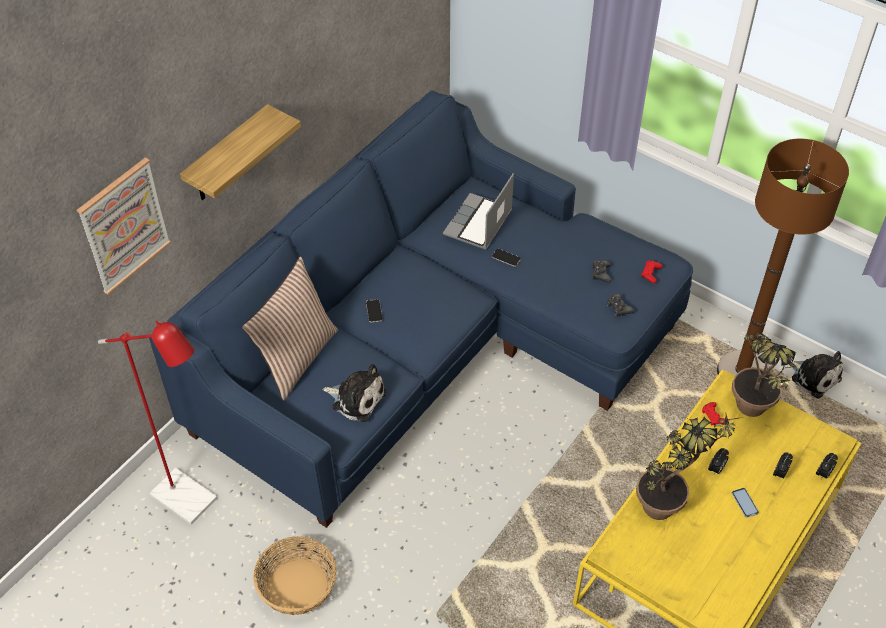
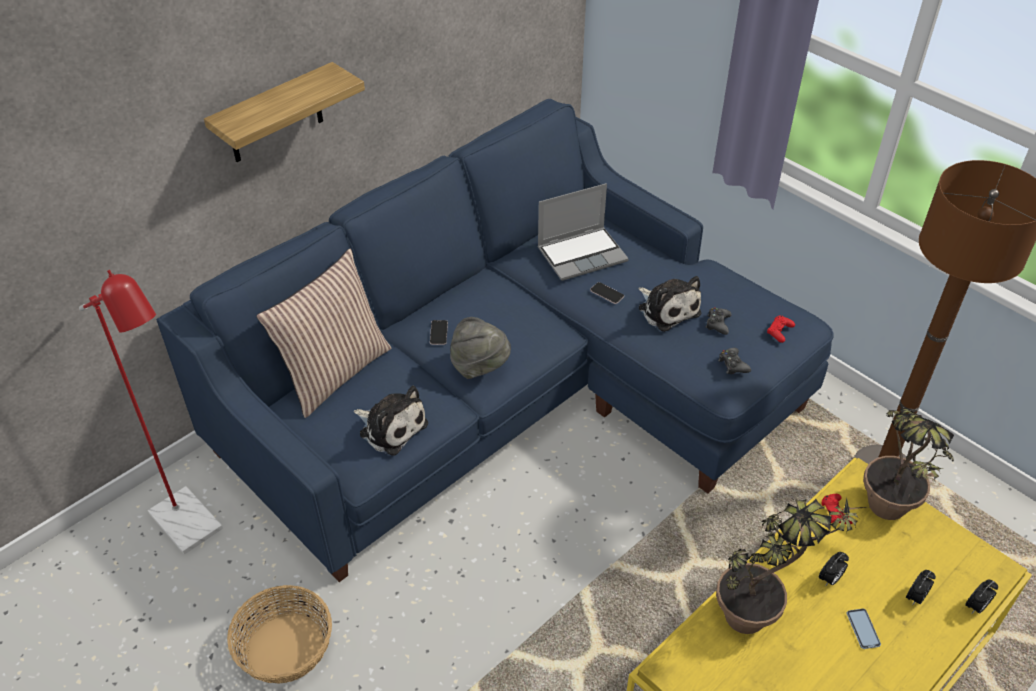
camera: 10 degrees right, 5 degrees down
picture [77,157,171,295] -> none
laptop [443,174,514,250] -> laptop turned 150 degrees counterclockwise [537,183,629,281]
plush toy [791,351,843,399] -> plush toy moved to [639,276,701,332]
none -> grey hat [450,317,511,379]

